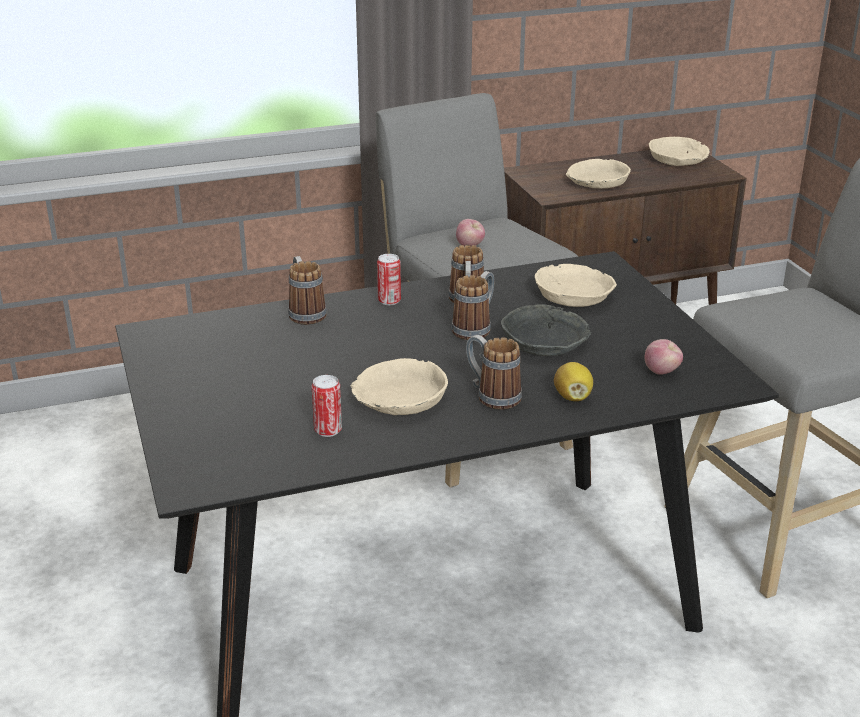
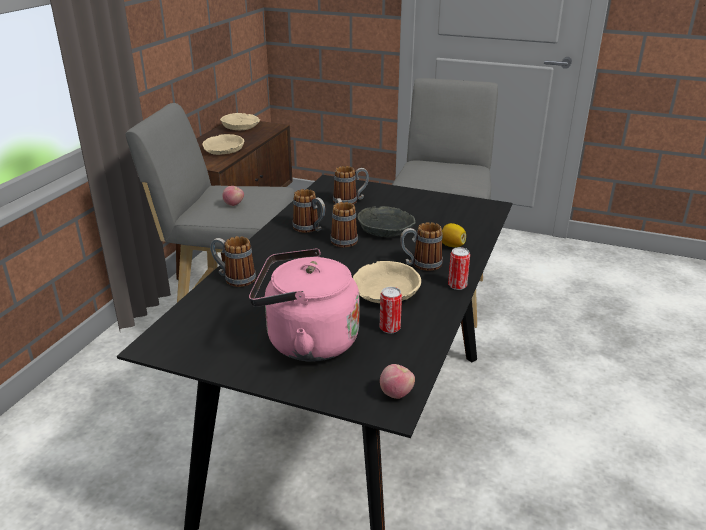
camera: 50 degrees left, 0 degrees up
can [377,254,401,305] -> can moved to [448,247,470,290]
beige bowl [535,264,617,307] -> mug [333,166,369,204]
apple [644,339,683,375] -> apple moved to [380,364,415,399]
none -> pink kettle [249,249,359,361]

